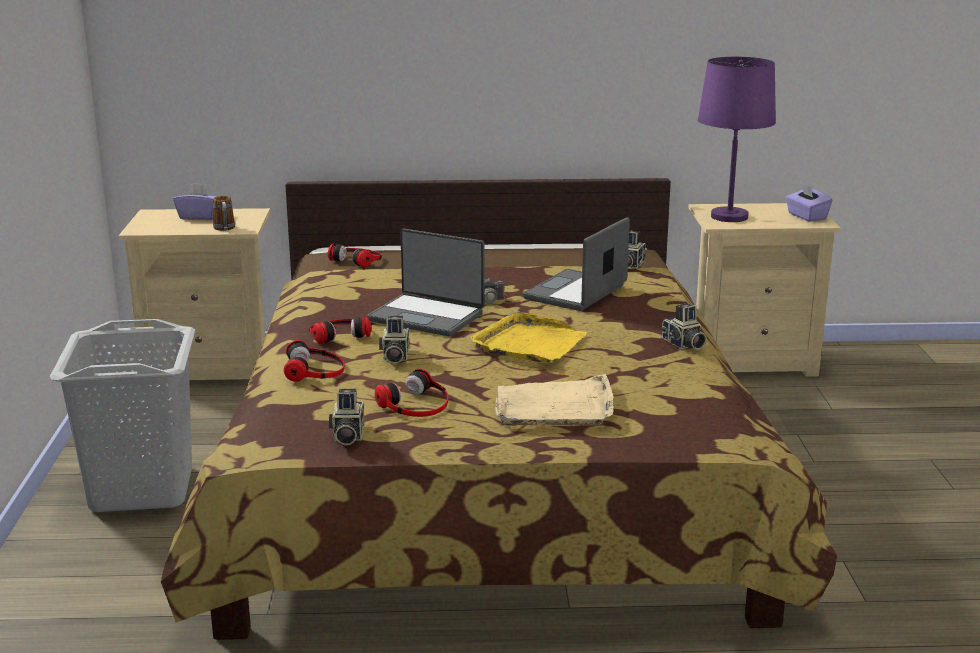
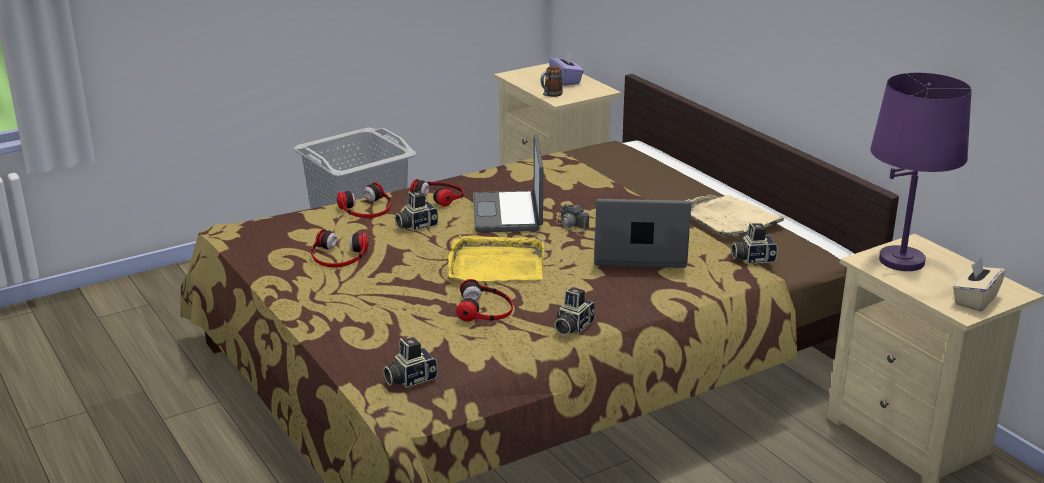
camera: 60 degrees right, 5 degrees up
headphones [328,243,382,267] -> headphones moved to [456,279,513,322]
camera [329,389,364,445] -> camera moved to [383,337,438,388]
beige tray [495,374,613,426] -> beige tray moved to [684,195,786,237]
purple tissue box [785,183,832,222] -> beige tissue box [953,257,1006,312]

